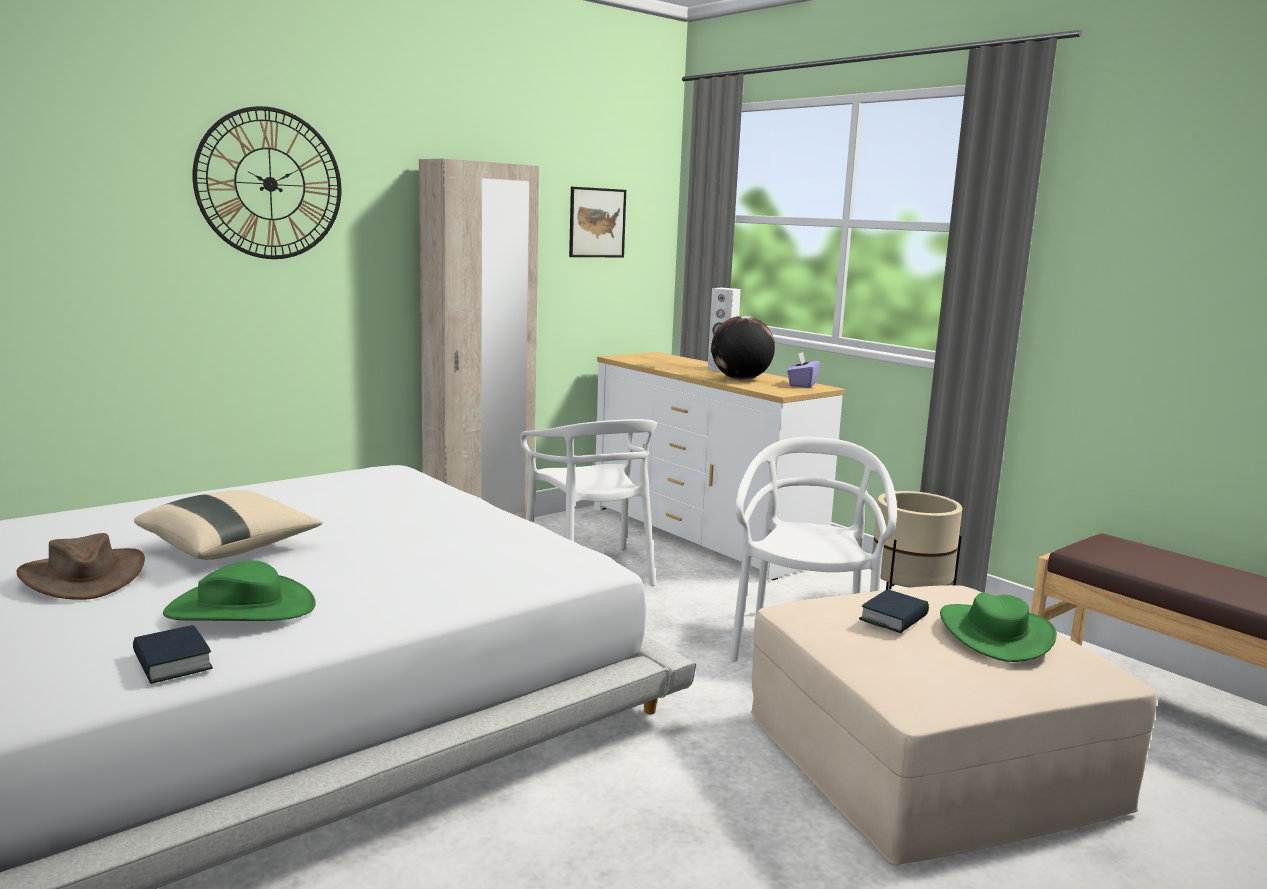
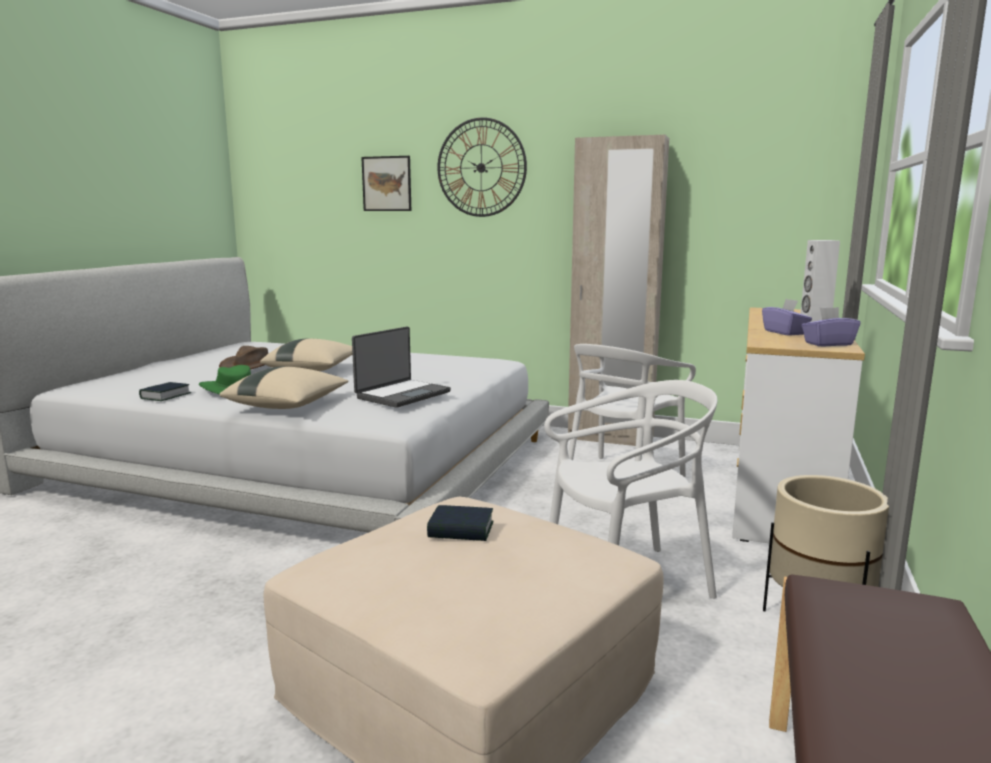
camera: 60 degrees right, 0 degrees up
picture [569,187,626,257] -> picture moved to [361,156,411,211]
globe [711,316,775,380] -> purple tissue box [762,299,812,336]
green hat [940,593,1057,662] -> none
none -> beige pillow [219,366,348,409]
none -> laptop [352,327,451,408]

